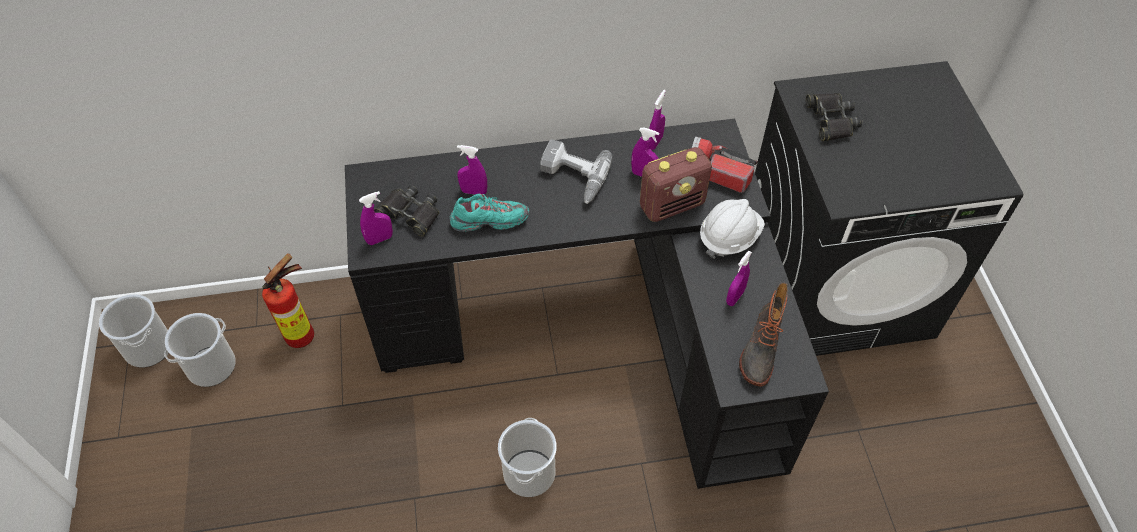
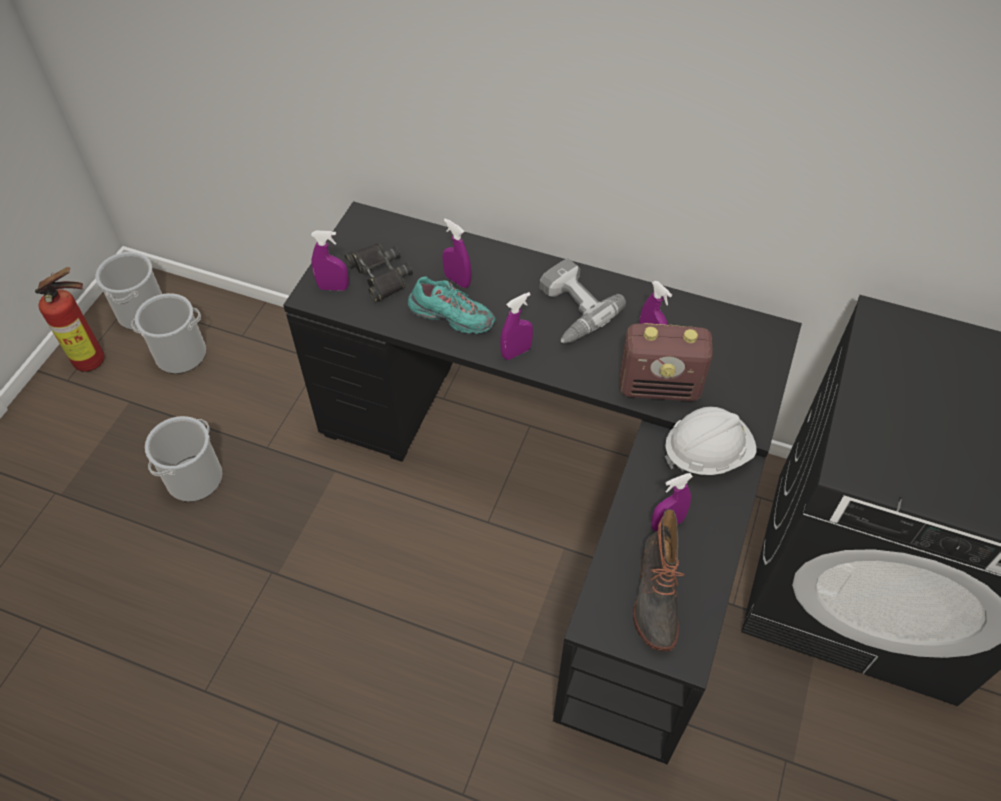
camera: 30 degrees right, 0 degrees up
fire extinguisher [262,253,314,348] -> fire extinguisher moved to [35,267,104,372]
bucket [498,418,557,497] -> bucket moved to [145,416,222,502]
purple spray bottle [649,90,666,150] -> purple spray bottle moved to [500,292,533,360]
flashlight [692,137,758,193] -> none
boot [739,283,788,387] -> boot turned 45 degrees counterclockwise [633,509,684,651]
black binoculars [806,93,862,141] -> none

